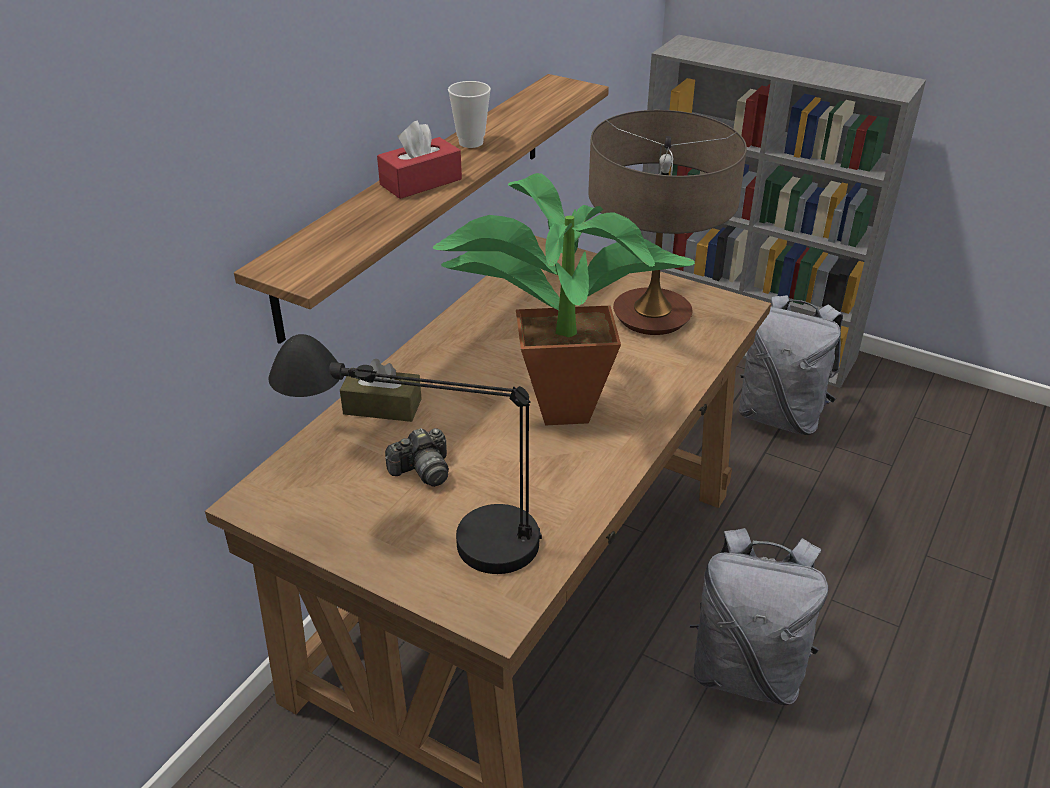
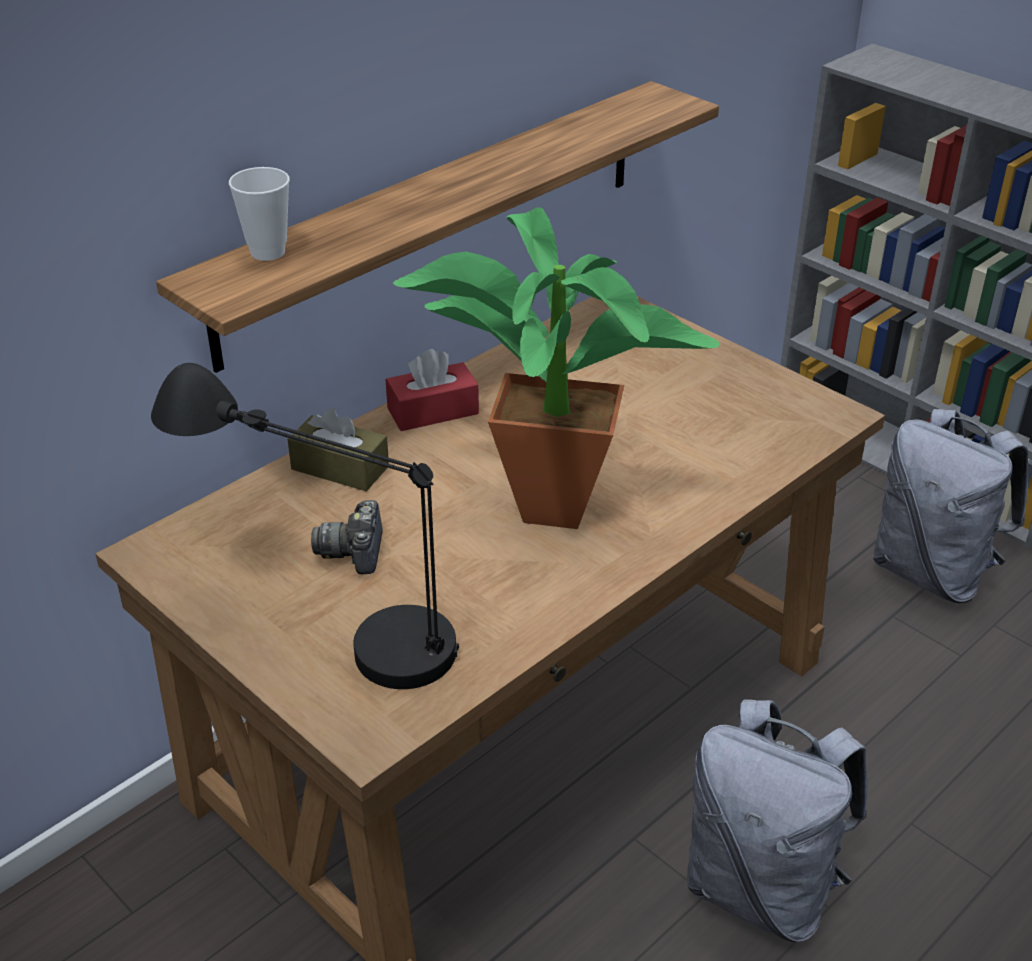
camera: 15 degrees right, 0 degrees up
red tissue box [377,120,462,199] -> red tissue box moved to [385,349,479,431]
camera [385,428,449,487] -> camera turned 105 degrees clockwise [311,500,383,574]
cup [448,81,491,148] -> cup moved to [229,167,290,261]
table lamp [588,110,747,335] -> none

